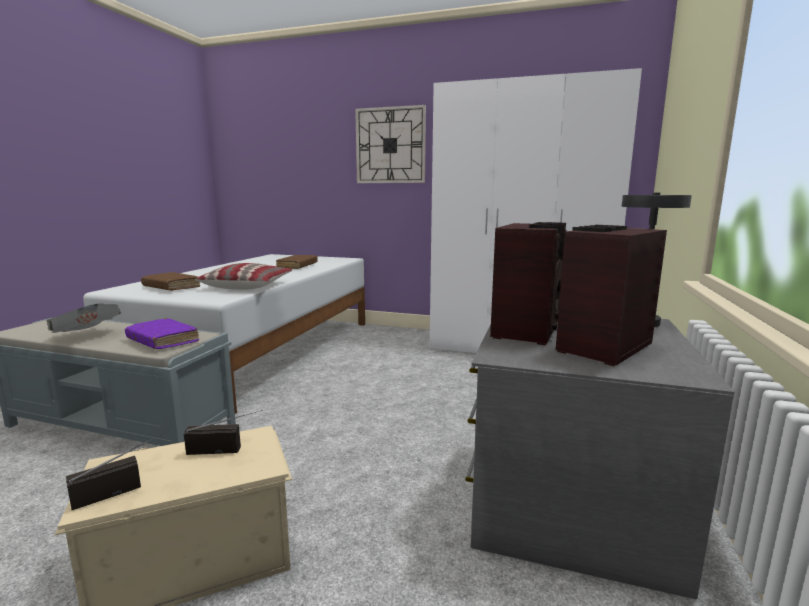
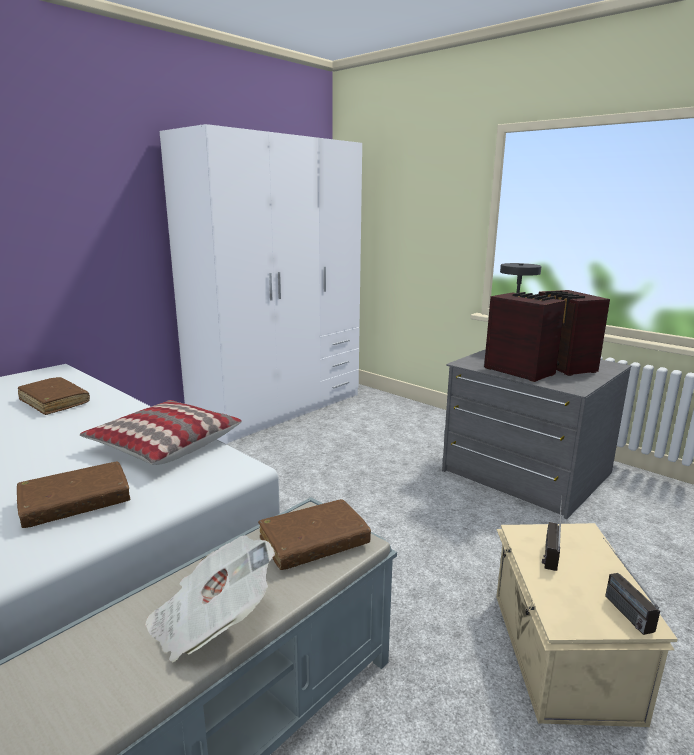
camera: 65 degrees left, 5 degrees up
purple book [125,318,199,349] -> brown book [258,499,371,570]
wall clock [355,105,426,183] -> none

